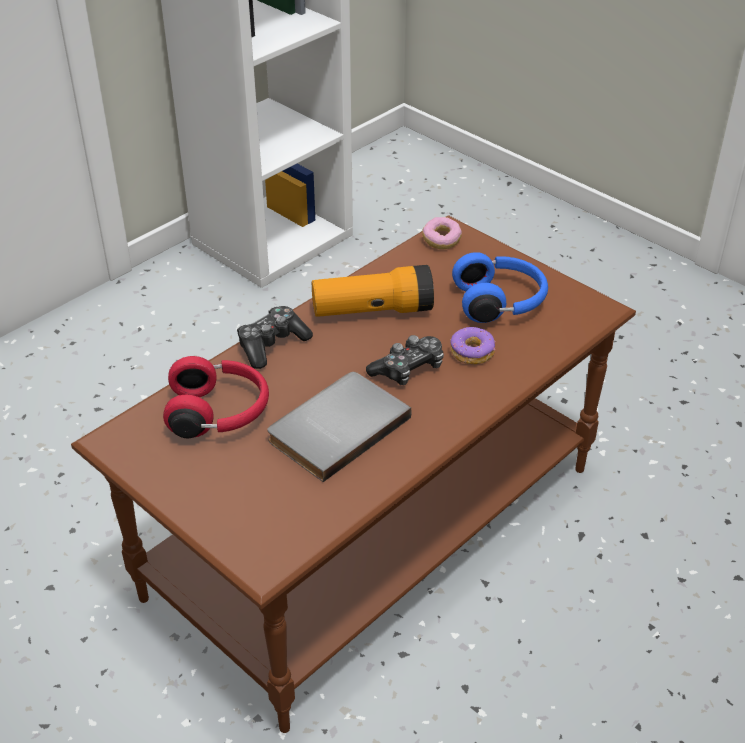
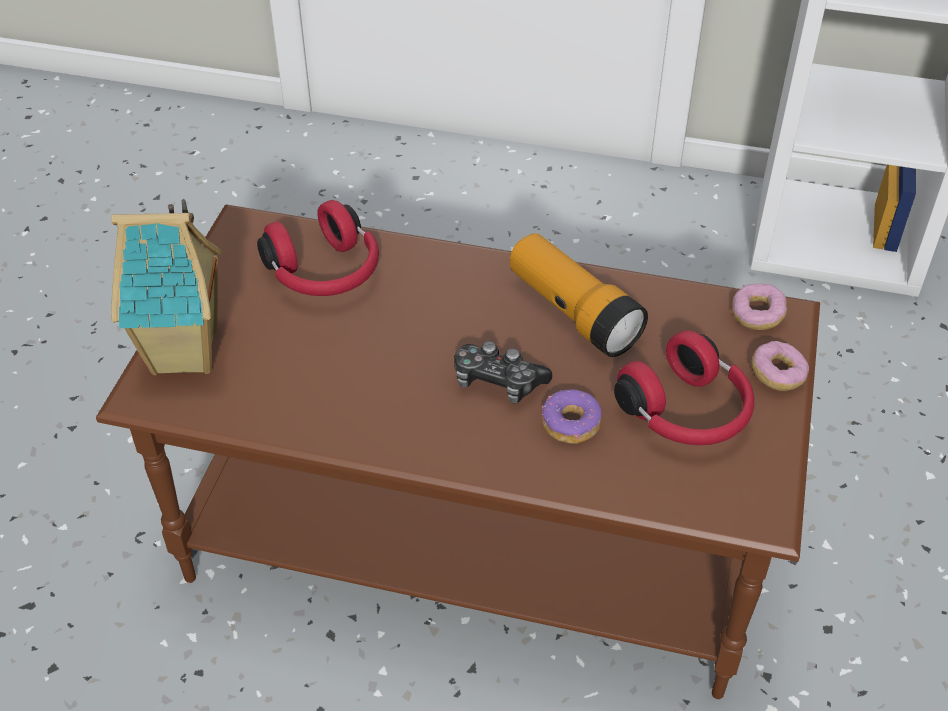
camera: 60 degrees right, 5 degrees up
game controller [237,306,313,369] -> none
grey book [268,372,412,482] -> none
blue headphones [452,252,548,323] -> red headphones [614,330,754,445]
none -> toy house [111,199,222,376]
none -> donut [751,341,809,391]

